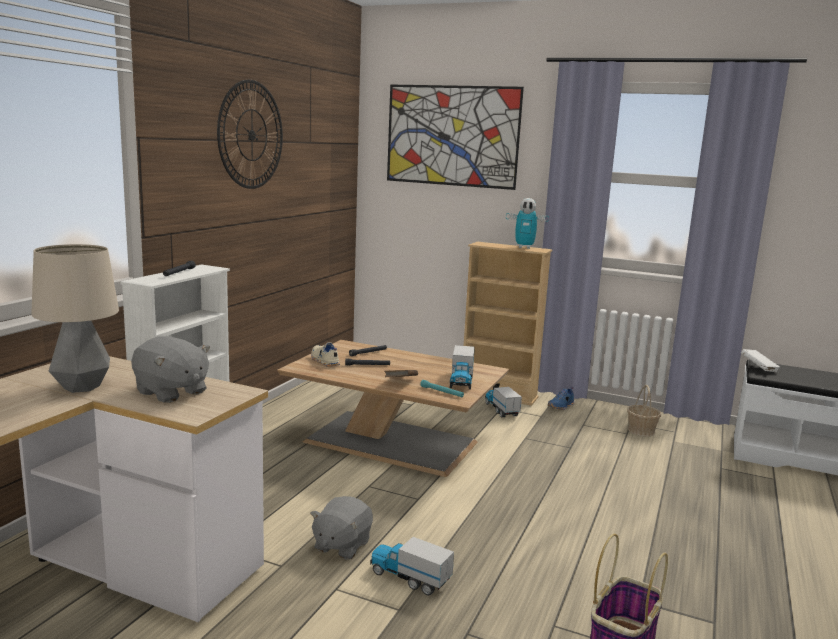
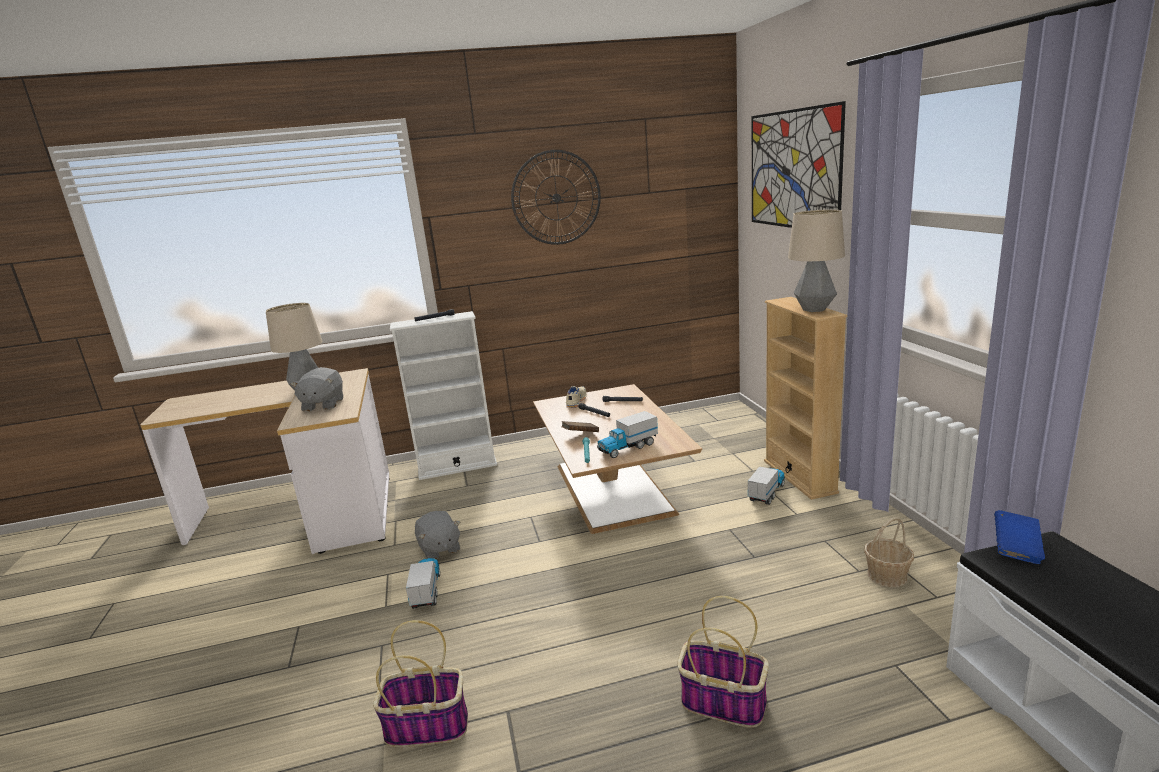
camera: 55 degrees right, 5 degrees up
grey plush toy [310,496,373,560] -> grey plush toy turned 105 degrees counterclockwise [415,511,461,559]
toy robot [506,198,549,249] -> table lamp [788,209,845,312]
blue shoe [548,387,574,410] -> none
white book [741,349,780,372] -> blue book [994,510,1045,564]
none -> basket [678,596,769,728]

